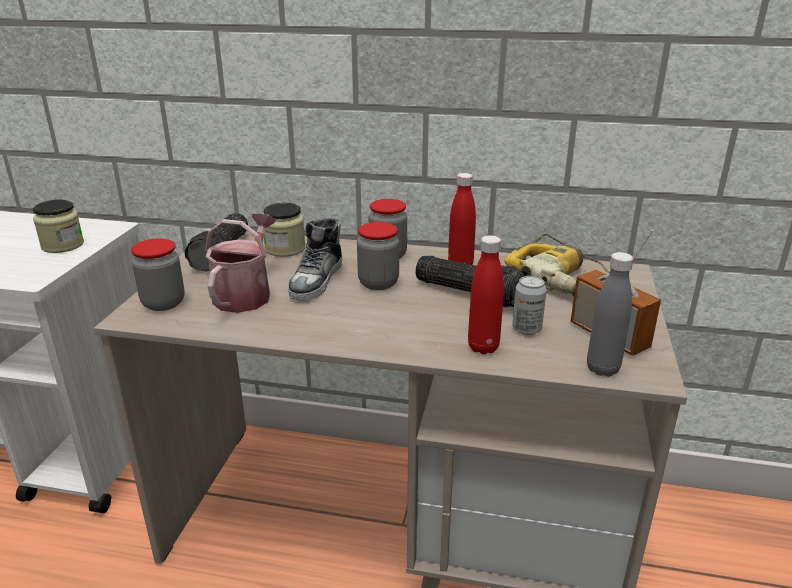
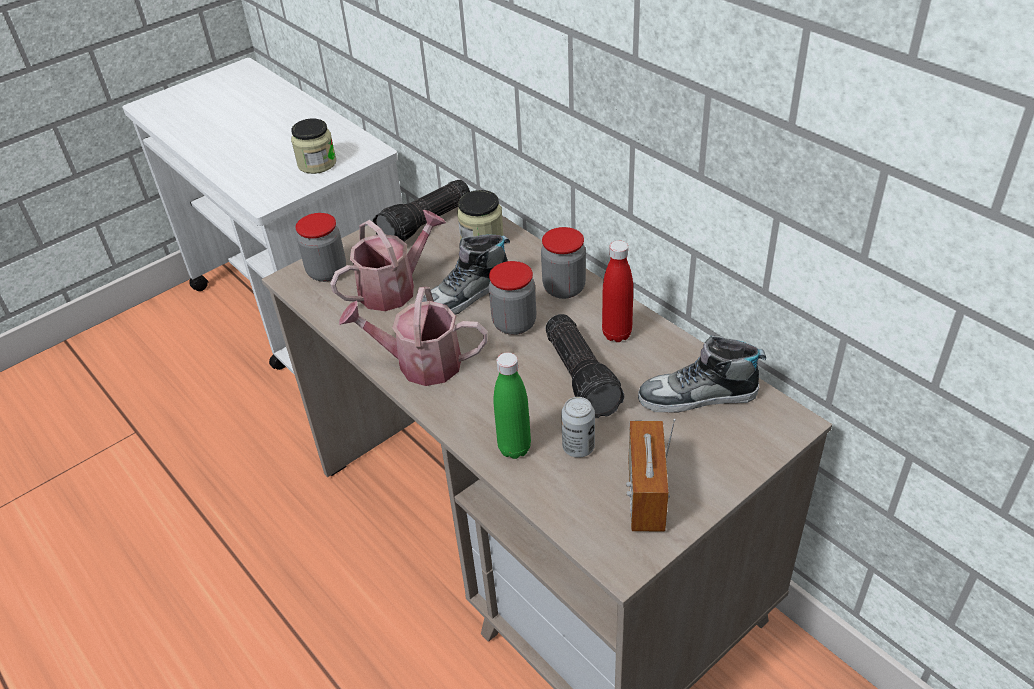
camera: 40 degrees right, 15 degrees up
red bottle [468,235,504,354] -> green bottle [493,352,531,459]
power drill [504,234,609,296] -> shoe [638,335,766,413]
grey bottle [587,252,633,377] -> none
none -> watering can [339,287,488,386]

